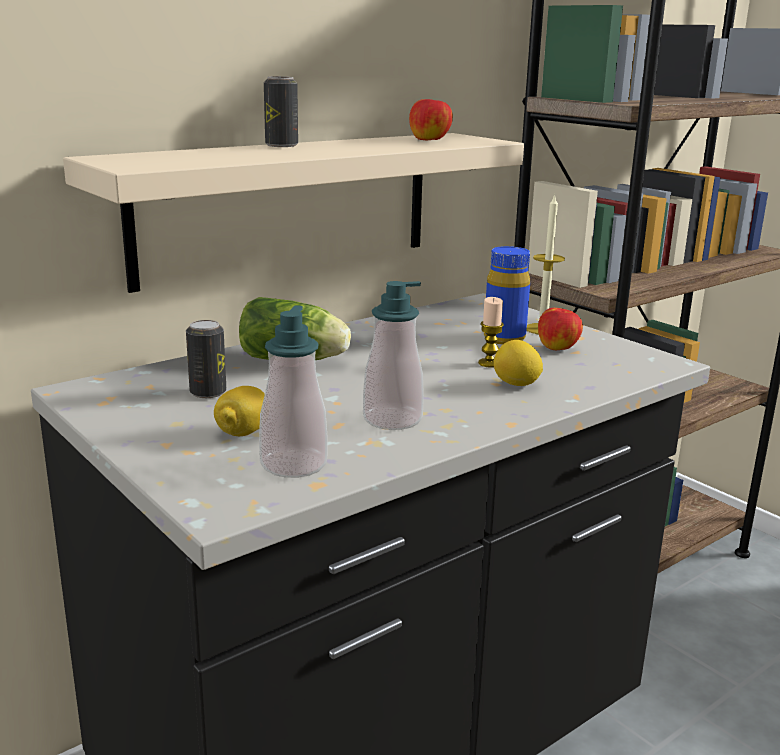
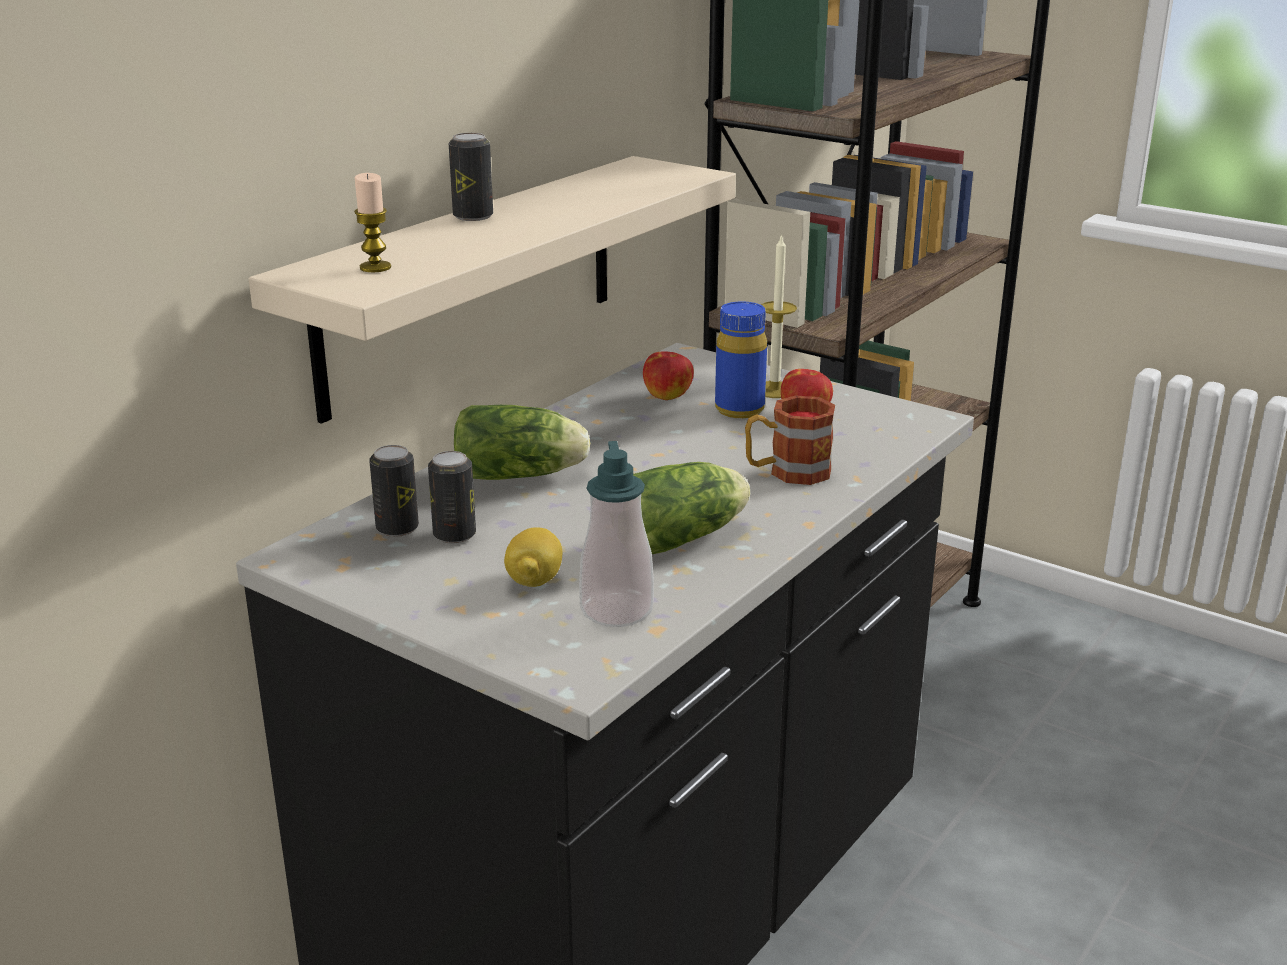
camera: 15 degrees left, 5 degrees up
soap dispenser [363,281,424,430] -> lettuce [633,462,750,554]
apple [409,99,453,140] -> apple moved to [643,352,694,400]
candle [478,297,504,368] -> candle moved to [354,173,391,272]
lemon [494,340,543,386] -> mug [745,395,835,485]
none -> can [369,445,419,537]

